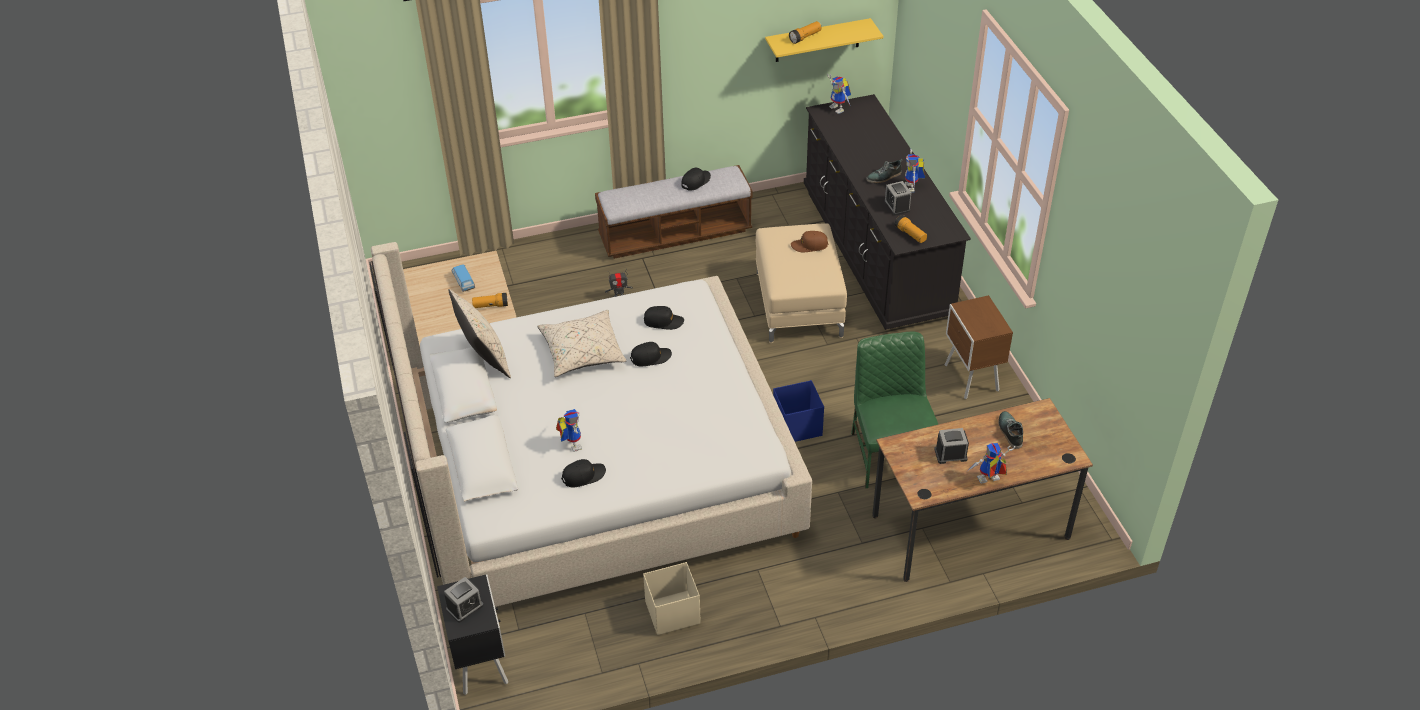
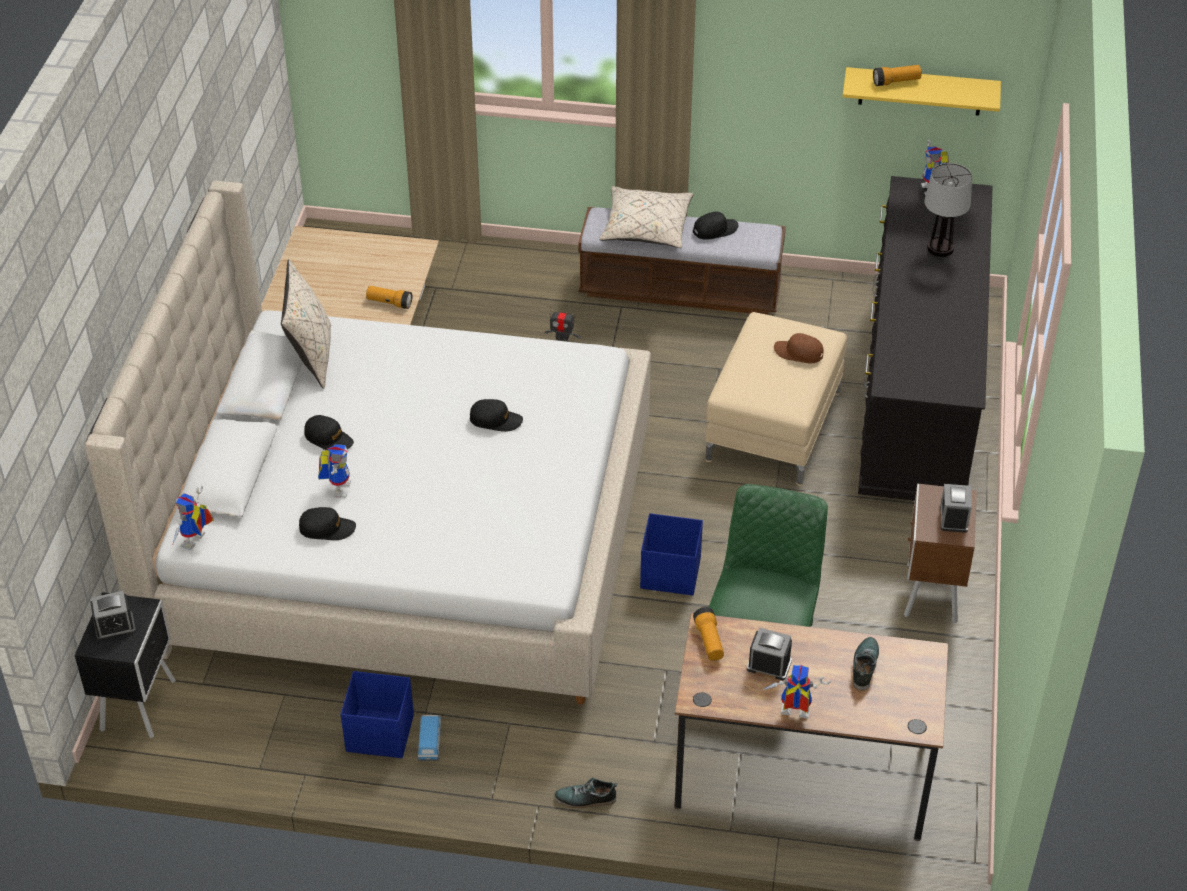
camera: 25 degrees right, 0 degrees up
toy car [452,264,475,292] -> toy car moved to [418,715,442,761]
beige pillow [538,310,626,377] -> beige pillow moved to [599,186,694,248]
beige storage box [643,562,701,635] -> blue storage box [341,671,414,758]
black cap [644,306,684,330] -> black cap moved to [304,415,354,450]
shoe [866,159,902,183] -> shoe moved to [554,778,617,808]
alarm clock [884,181,911,216] -> alarm clock moved to [940,484,972,533]
flashlight [894,215,927,243] -> flashlight moved to [693,607,724,661]
toy robot [905,149,925,193] -> toy robot moved to [172,485,214,550]
none -> table lamp [924,163,972,257]

